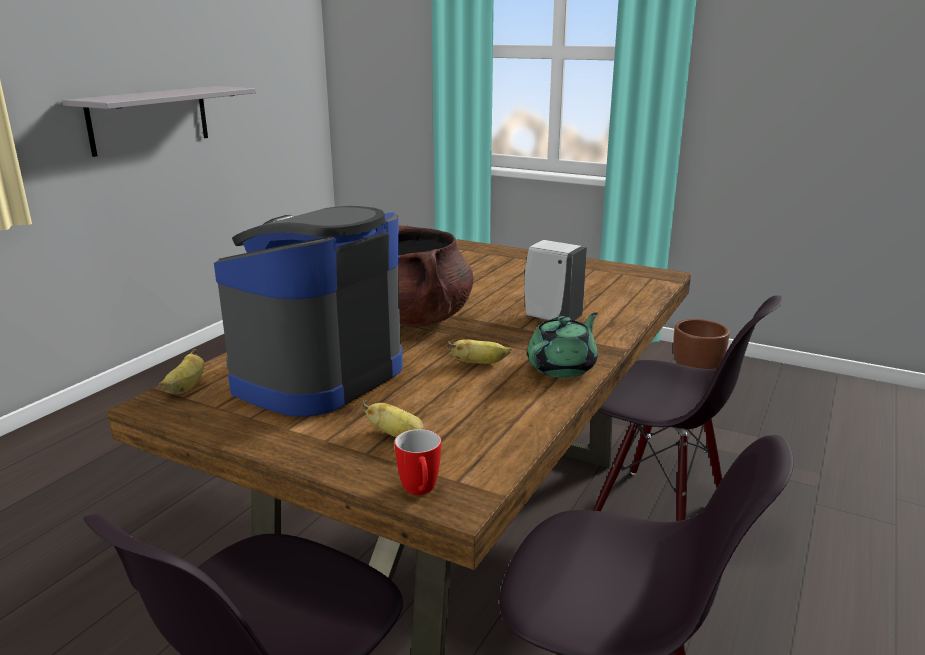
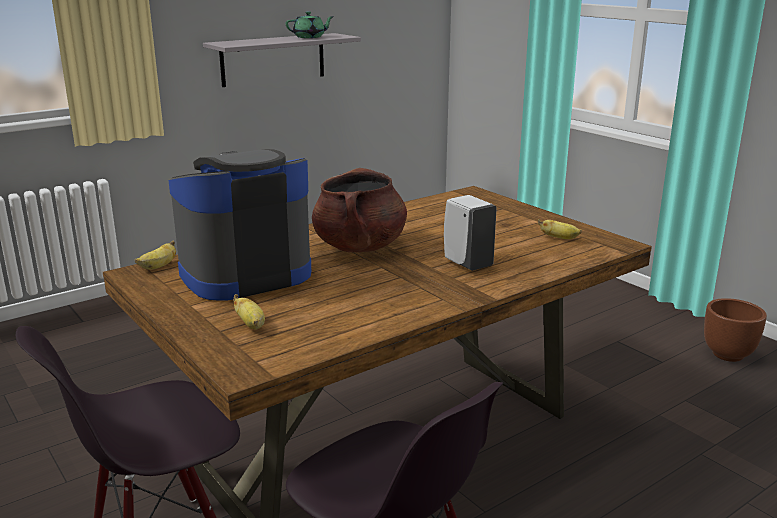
camera: 25 degrees right, 0 degrees up
mug [395,429,441,495] -> none
banana [447,339,511,364] -> banana moved to [538,219,582,239]
green teapot [527,312,598,378] -> green teapot moved to [286,12,334,38]
black chair [593,295,783,521] -> none

